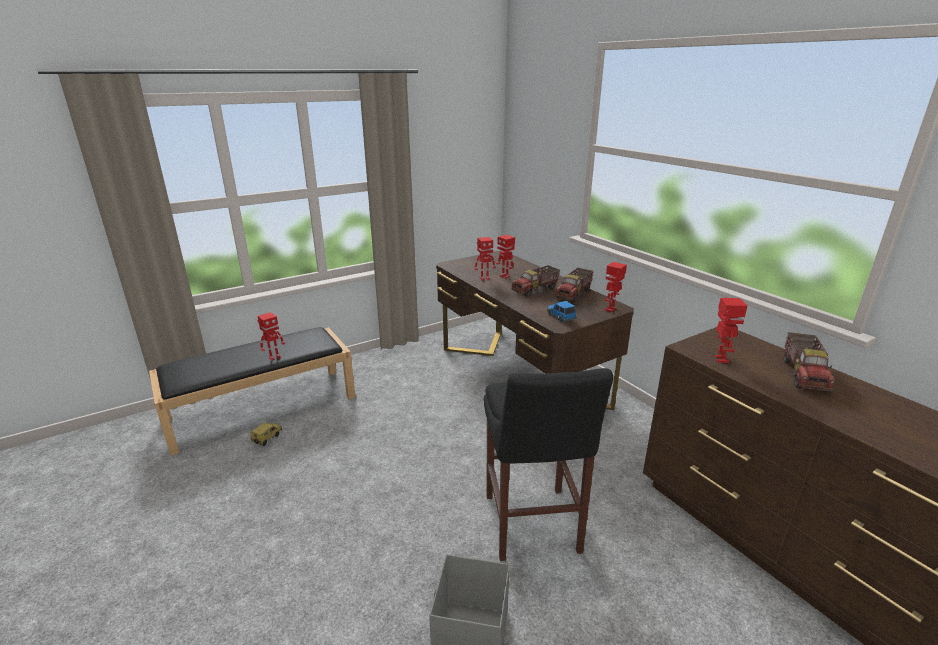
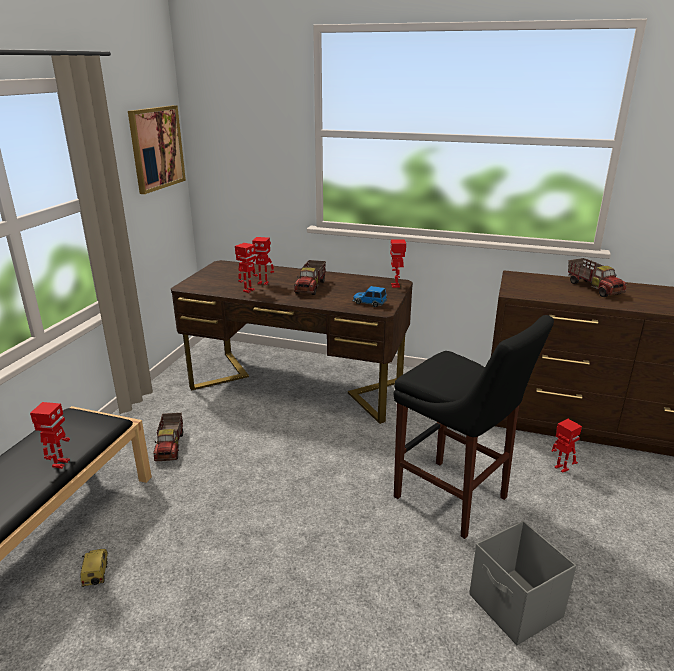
camera: 40 degrees left, 0 degrees up
toy truck [555,268,594,302] -> toy truck moved to [153,413,183,461]
toy robot [714,298,747,363] -> toy robot moved to [551,419,582,473]
none -> picture [128,105,186,194]

